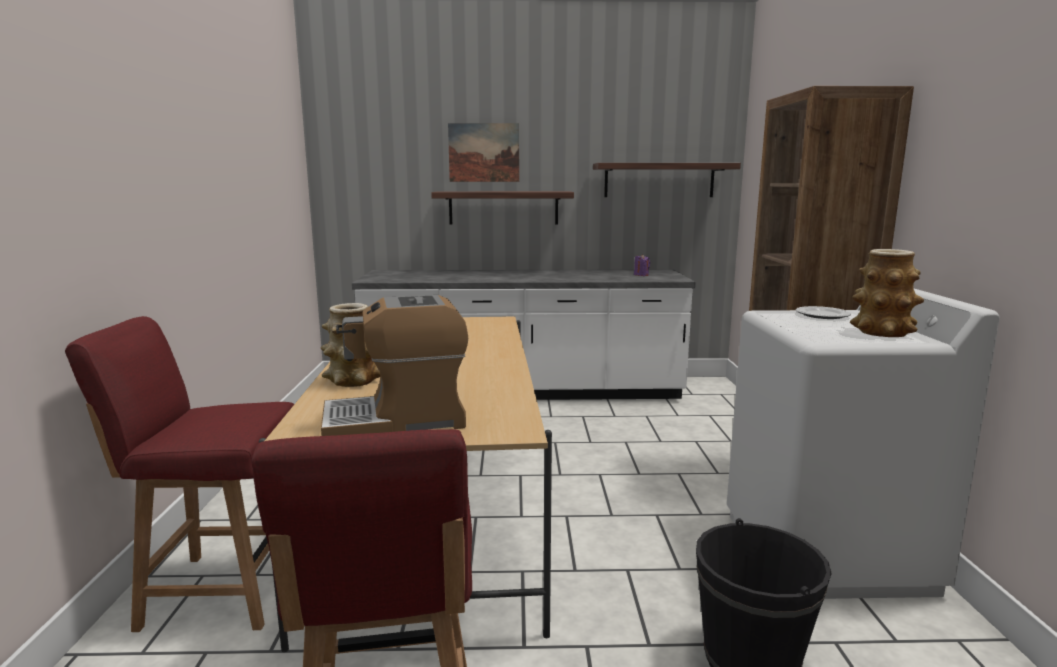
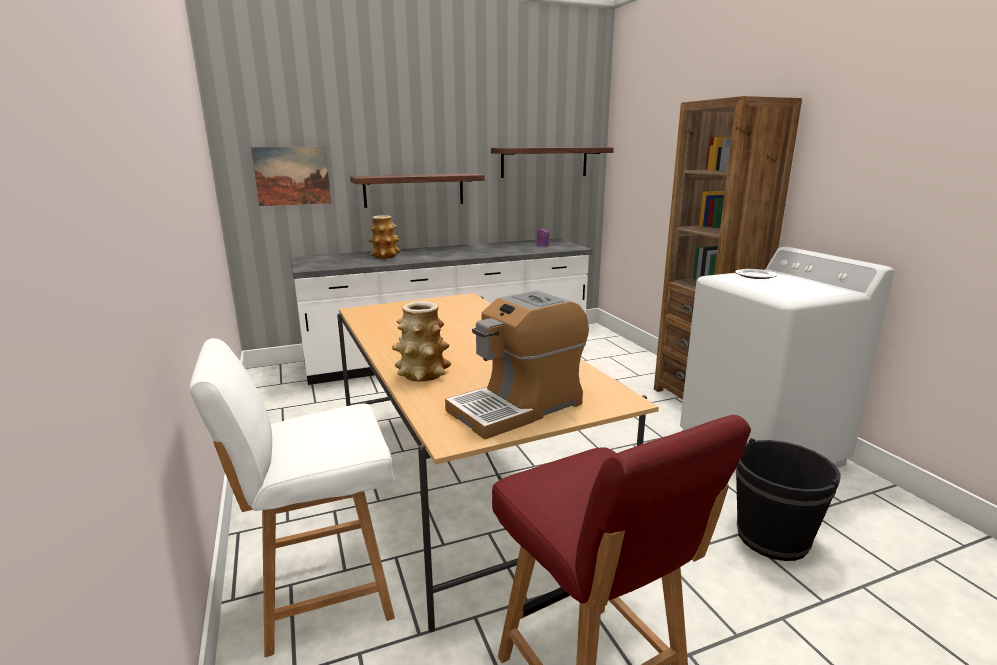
camera: 20 degrees left, 5 degrees up
red chair [65,316,294,632] -> white chair [190,338,395,657]
picture [448,123,519,182] -> picture moved to [251,147,331,206]
vase [850,249,924,337] -> vase moved to [368,215,401,259]

